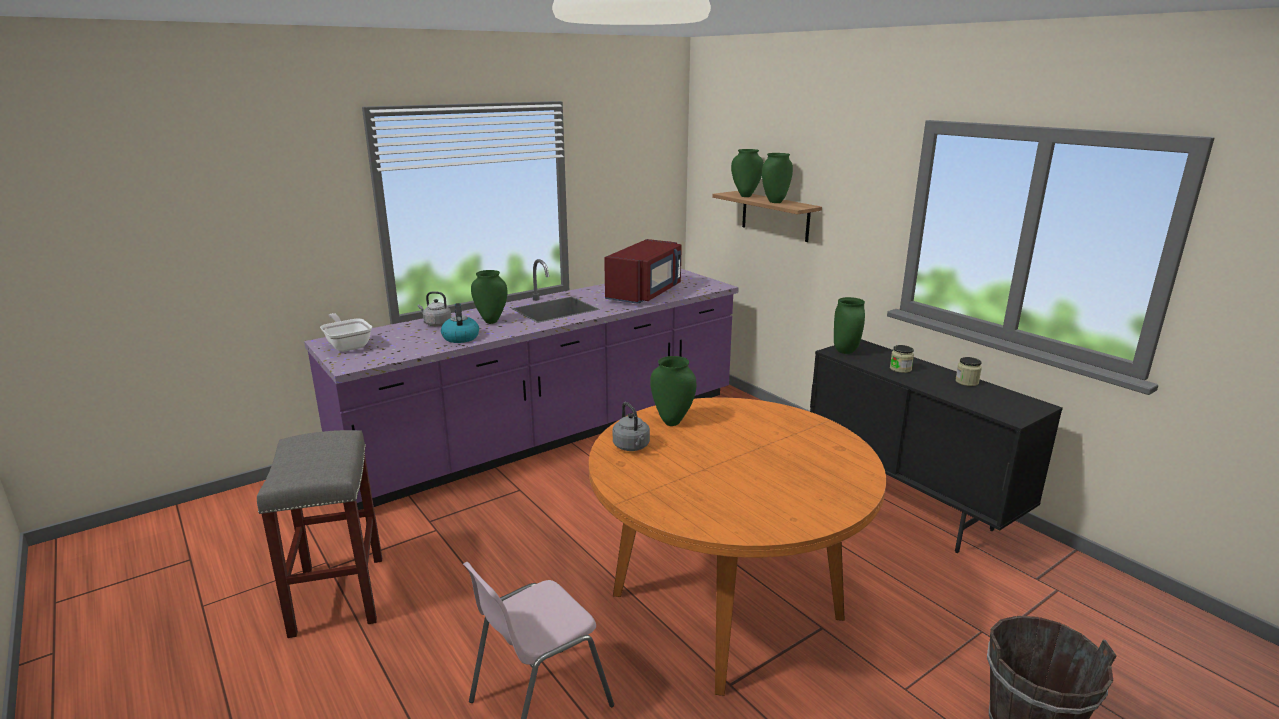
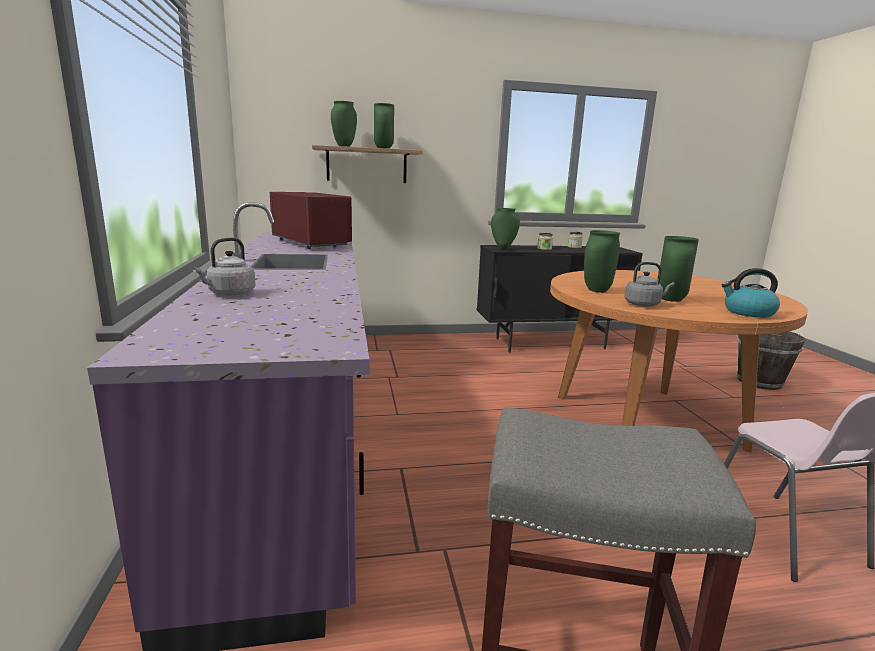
camera: 65 degrees left, 5 degrees down
frying pan [320,313,372,352] -> none
kettle [441,303,479,343] -> kettle moved to [721,268,780,318]
green vase [471,270,507,324] -> green vase moved to [659,236,699,302]

